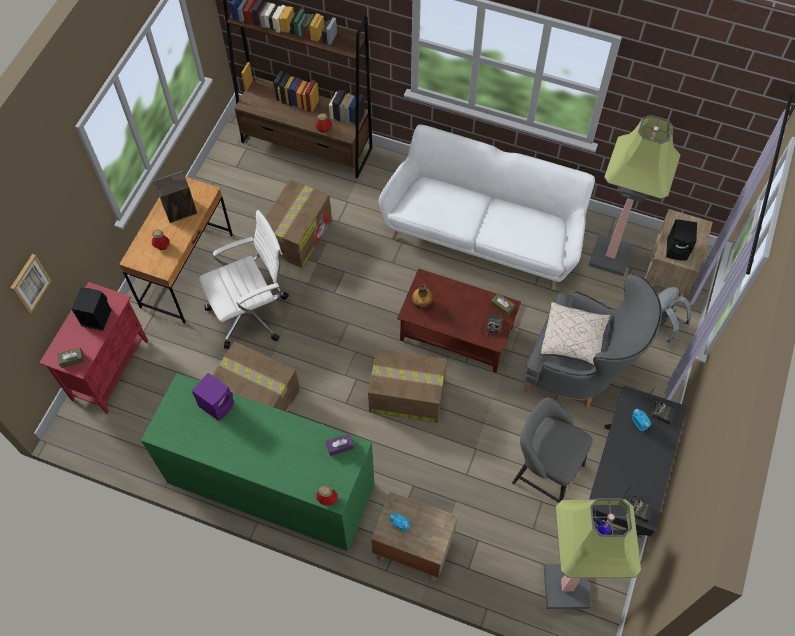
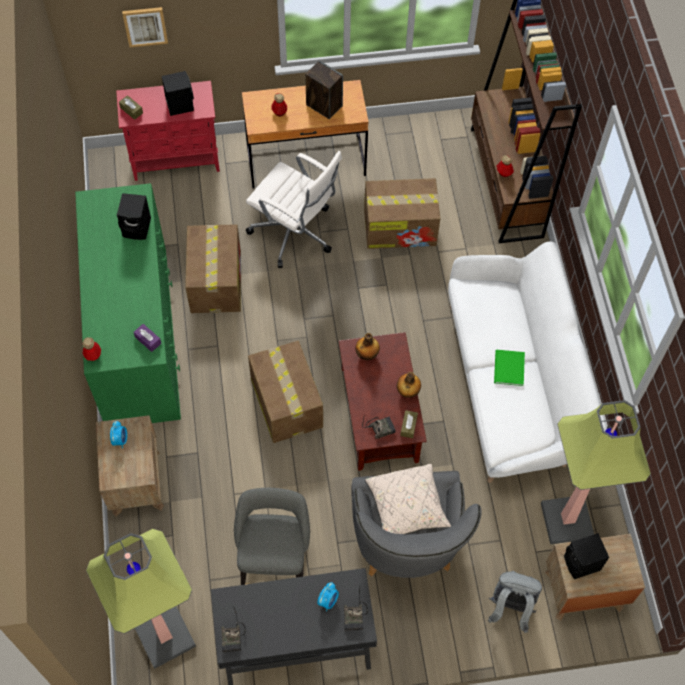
camera: 60 degrees right, 0 degrees up
purple speaker [192,373,234,421] -> black speaker [117,193,151,240]
none -> bottle [397,372,421,398]
none -> green book [494,350,525,386]

